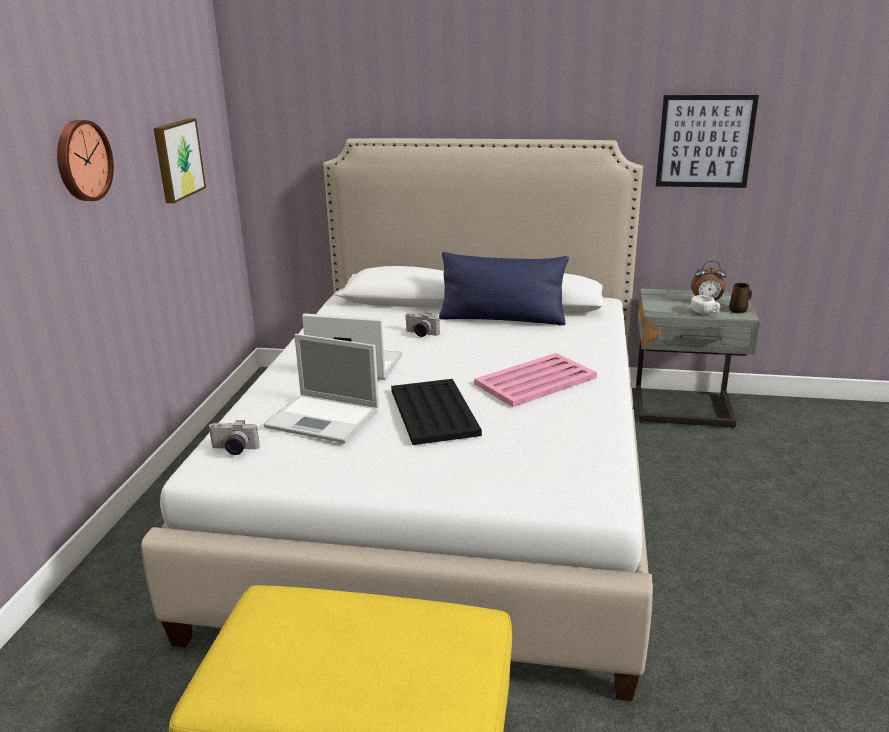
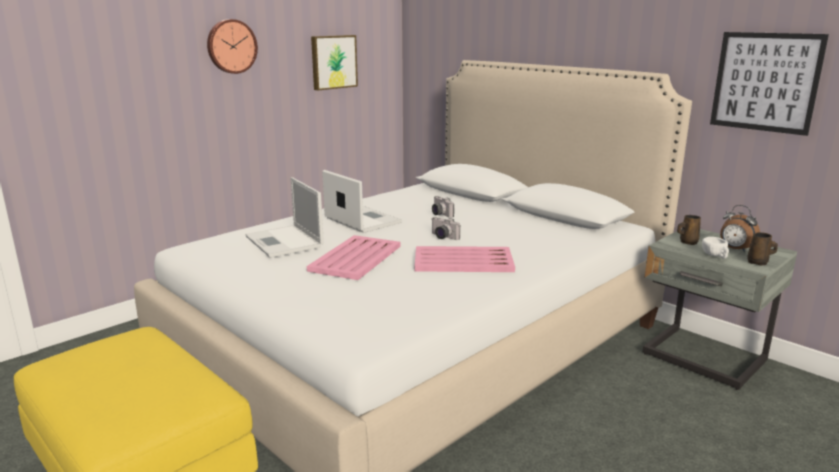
camera: 35 degrees right, 5 degrees down
camera [209,420,260,455] -> camera moved to [432,217,460,240]
black tray [391,379,482,445] -> pink tray [307,235,400,280]
blue pillow [439,252,569,325] -> none
none -> brown mug [677,215,701,245]

